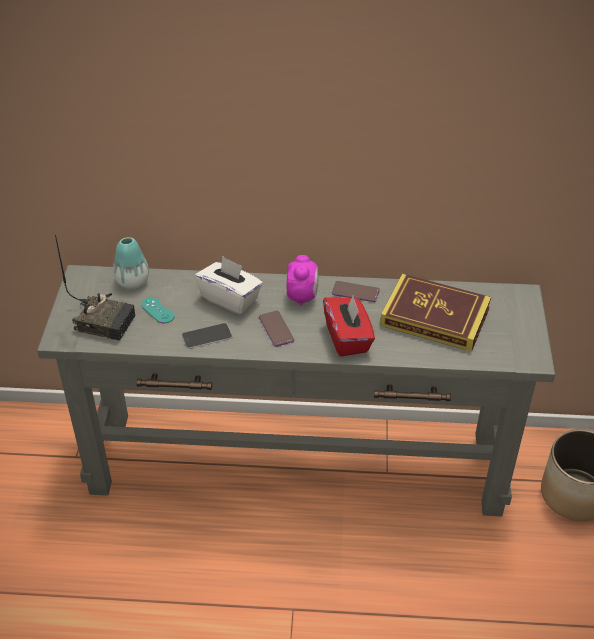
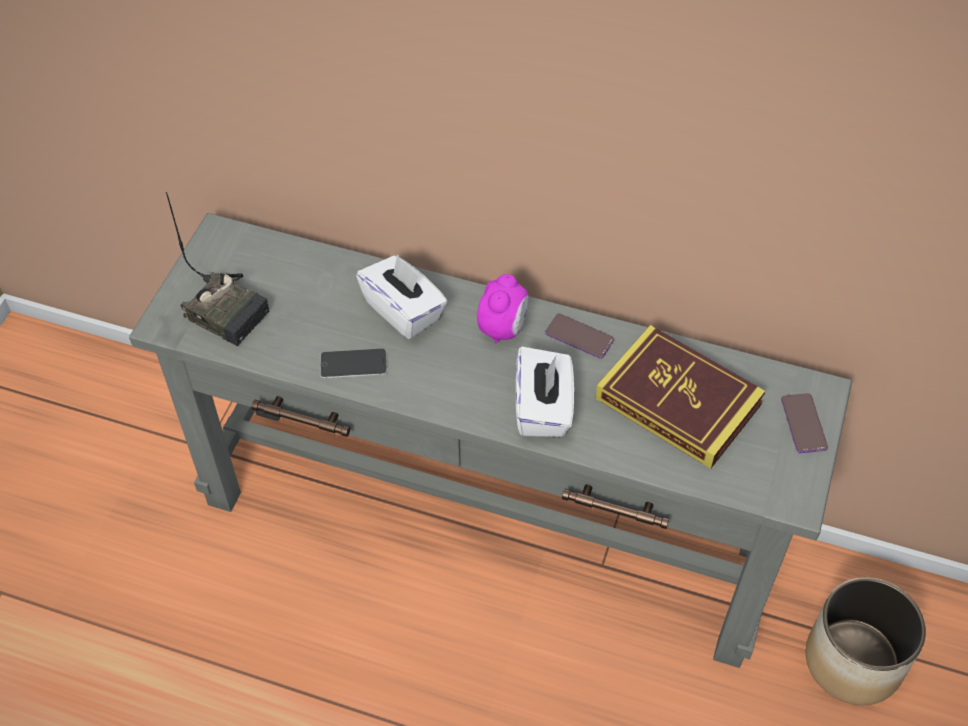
camera: 15 degrees right, 10 degrees up
vase [113,237,149,289] -> none
turquoise game controller [141,297,174,323] -> none
phone [259,311,294,347] -> phone moved to [781,393,828,453]
red tissue box [323,294,375,357] -> white tissue box [516,346,574,437]

